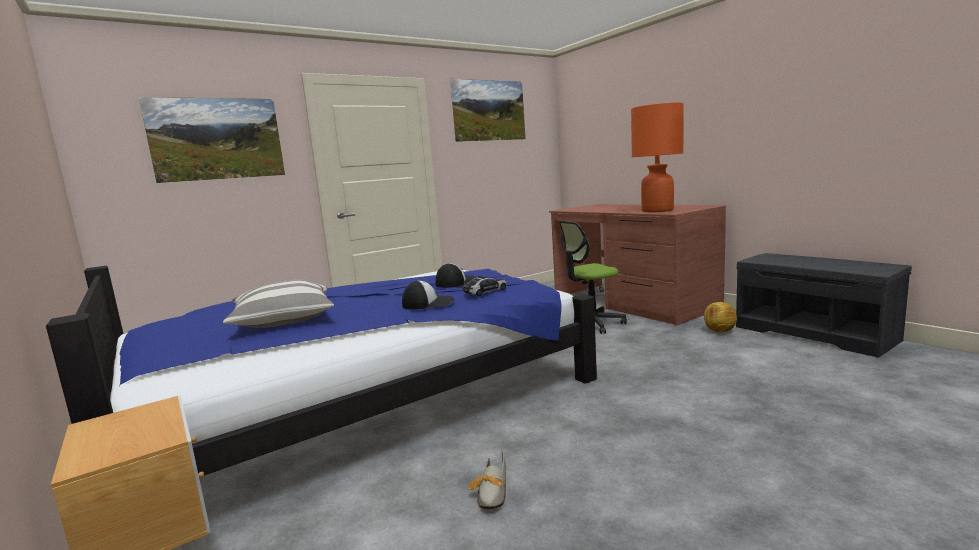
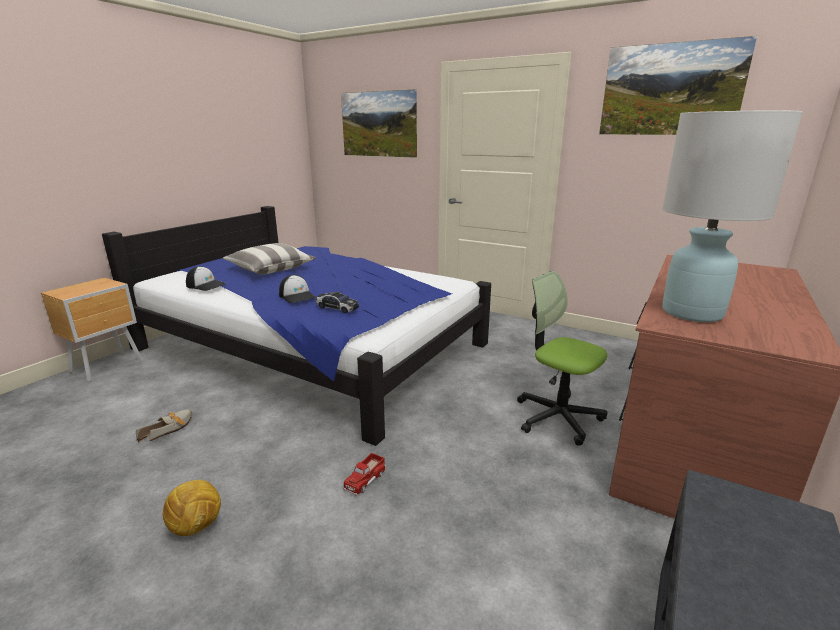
camera: 65 degrees right, 10 degrees up
cap [435,263,477,288] -> cap moved to [186,266,227,291]
shoe [468,450,506,509] -> shoe turned 135 degrees clockwise [136,409,192,442]
orange table lamp [631,102,684,212] -> white table lamp [662,111,803,322]
football [704,302,737,332] -> football moved to [163,480,221,536]
none -> toy truck [343,453,386,495]

